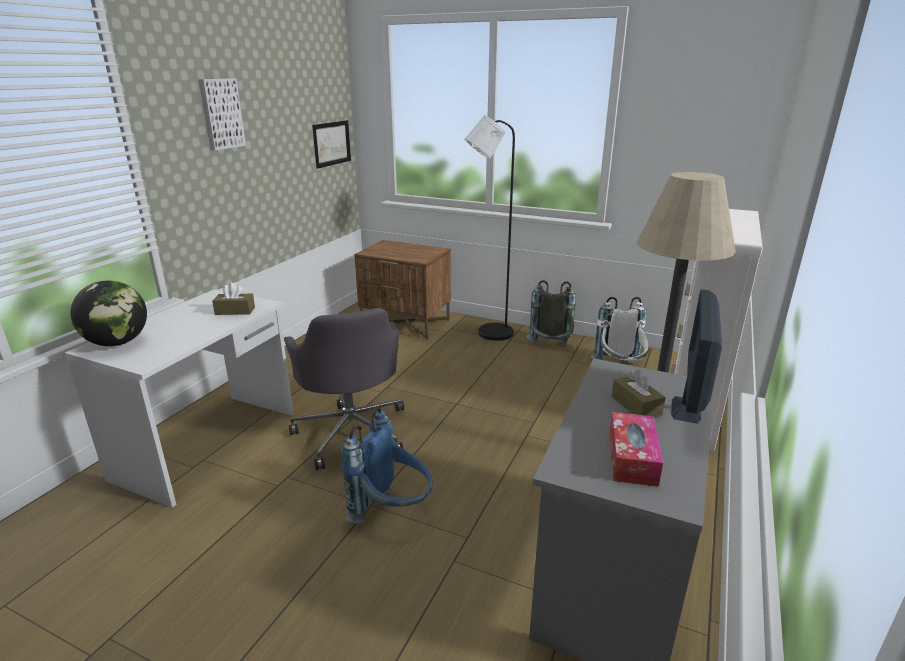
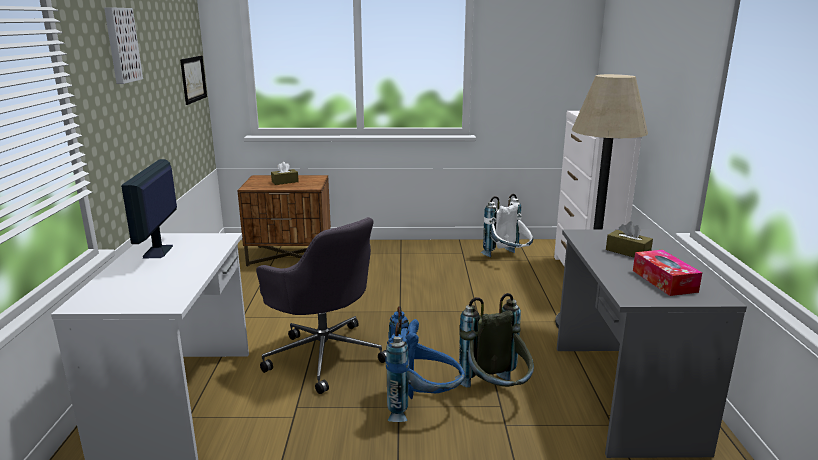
camera: 25 degrees left, 5 degrees down
globe [70,281,147,346] -> none
brown tissue box [212,283,255,315] -> brown tissue box moved to [271,162,299,185]
black floor lamp [465,115,515,341] -> none
grey backpack [527,280,576,345] -> grey backpack moved to [455,293,534,388]
monitor [671,289,722,424] -> monitor moved to [121,159,177,259]

